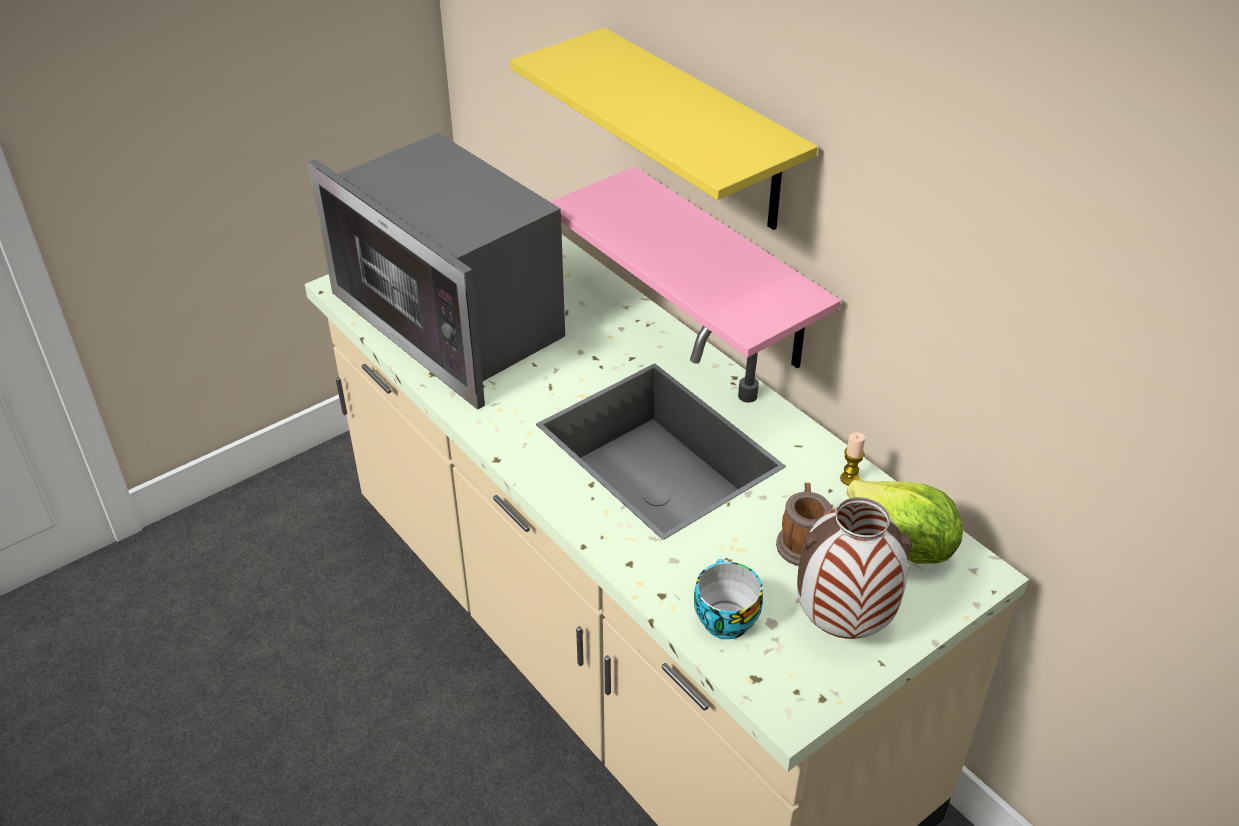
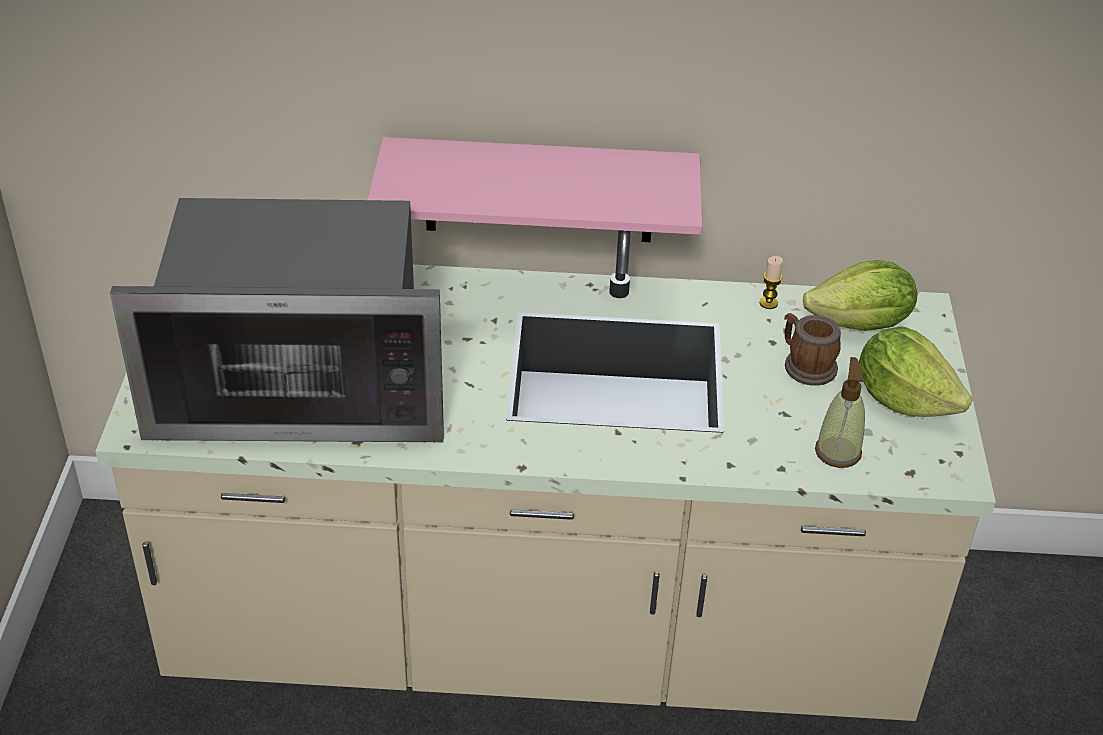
camera: 50 degrees left, 0 degrees up
yellow shelf [510,28,818,230] -> none
cup [694,559,763,639] -> soap dispenser [815,357,865,468]
vase [797,497,912,639] -> lettuce [859,326,973,417]

